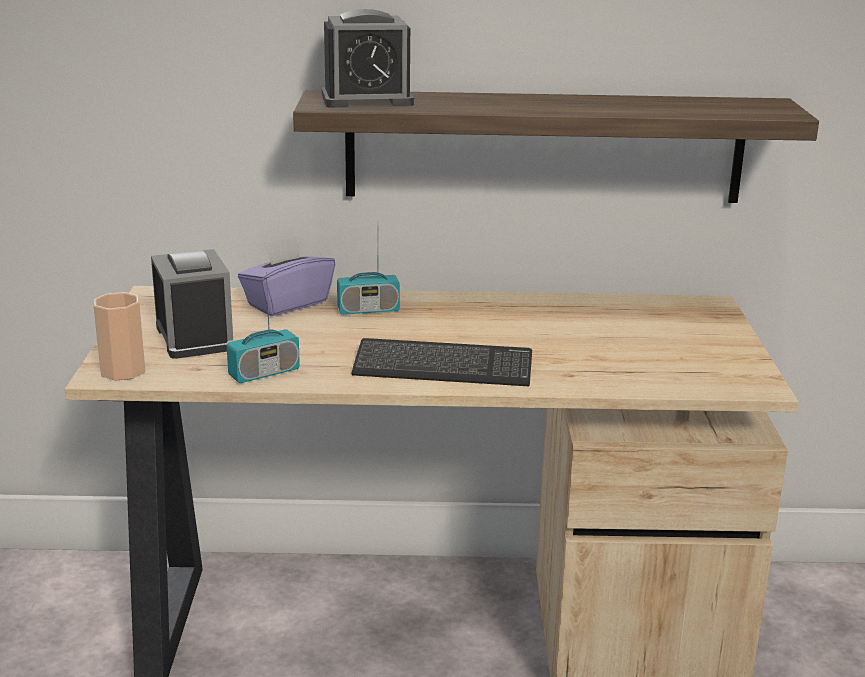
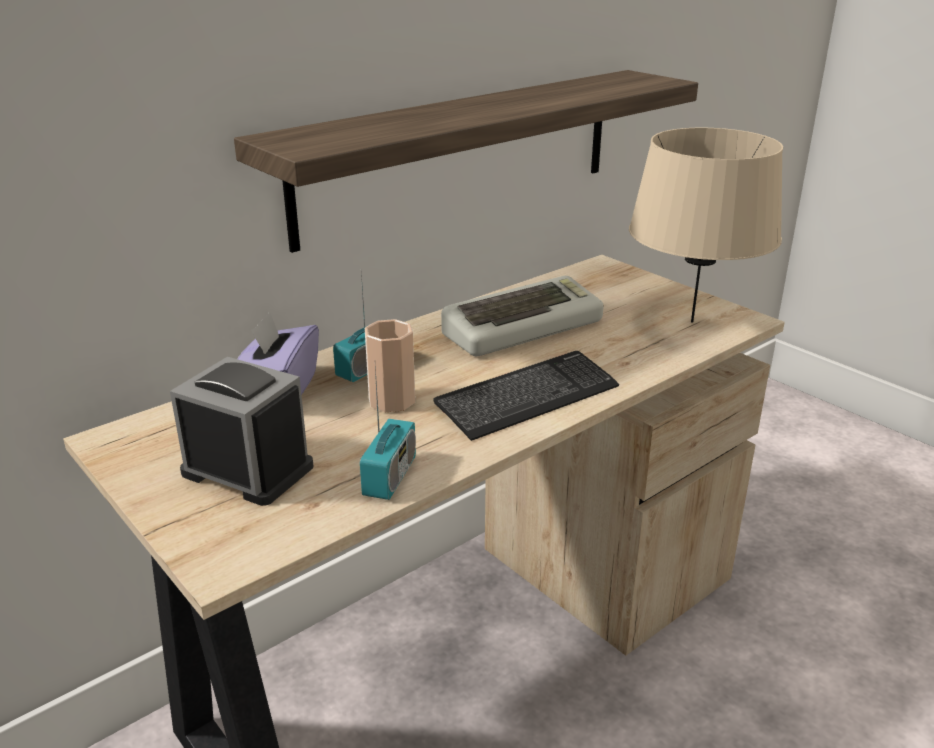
camera: 40 degrees left, 5 degrees up
cup [93,292,146,381] -> cup moved to [365,319,415,412]
alarm clock [322,9,414,108] -> none
none -> keyboard [441,276,604,356]
none -> beige table lamp [629,128,783,323]

